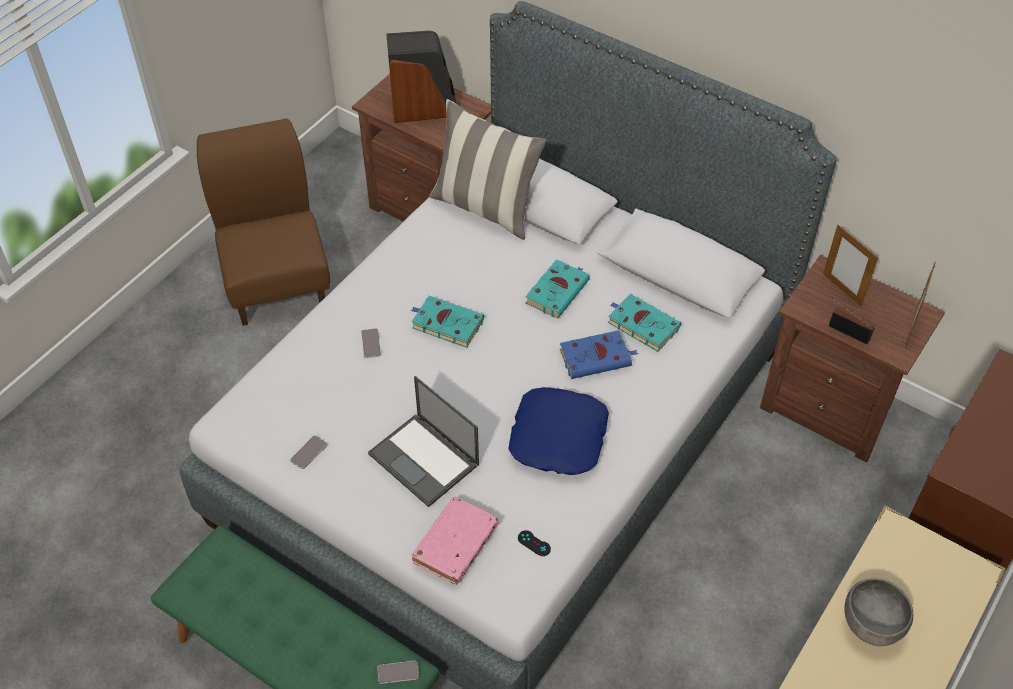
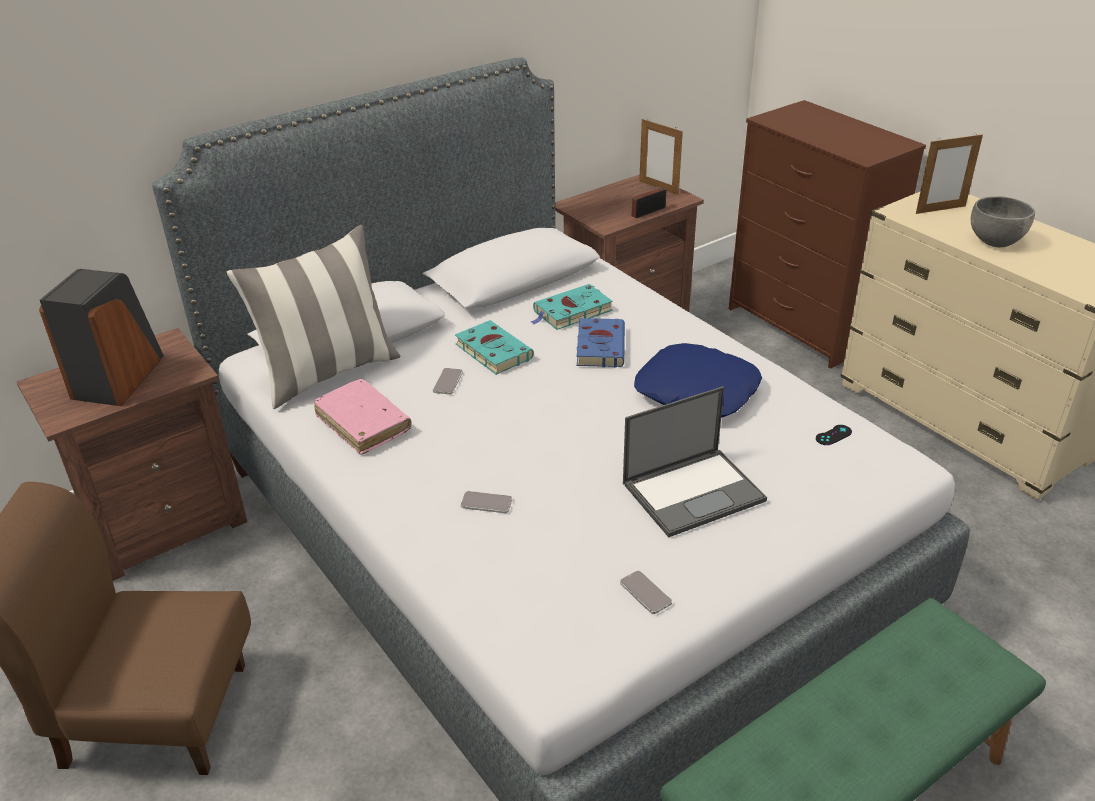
camera: 70 degrees left, 15 degrees down
phone [377,661,419,684] -> phone moved to [433,368,463,395]
turquoise book [410,296,484,348] -> none
pink book [411,497,498,585] -> pink book moved to [314,379,411,455]
picture frame [823,225,878,307] -> picture frame moved to [916,133,983,214]

